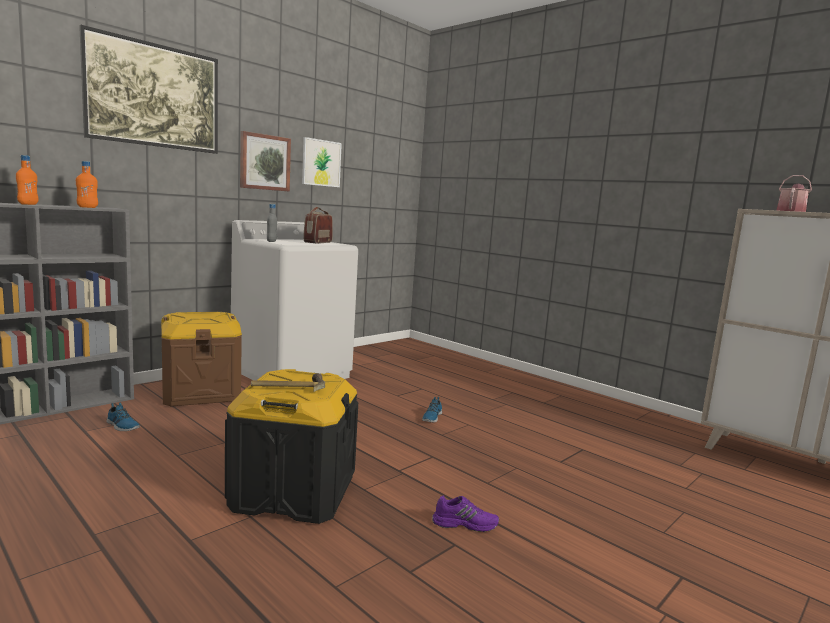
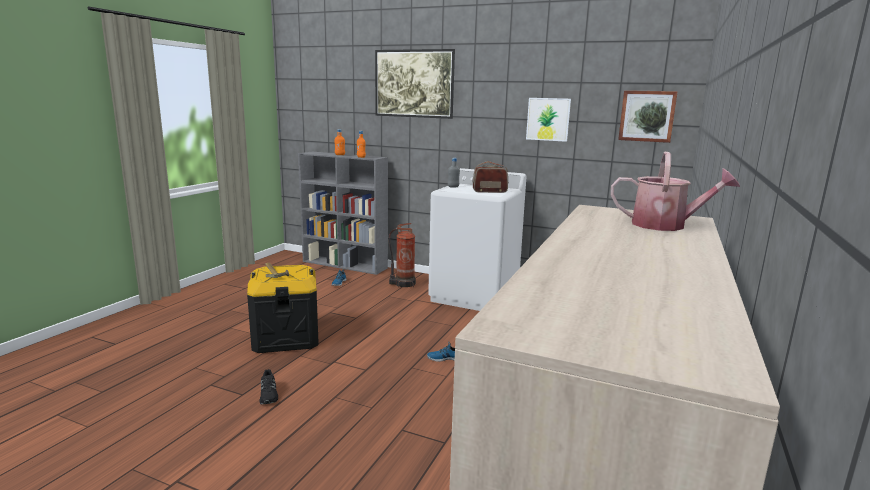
camera: 70 degrees right, 5 degrees up
brown storage box [161,312,242,406] -> fire extinguisher [389,223,416,287]
picture [240,131,291,192] -> picture moved to [618,90,678,143]
purple shoe [432,496,499,532] -> black shoe [259,369,278,404]

